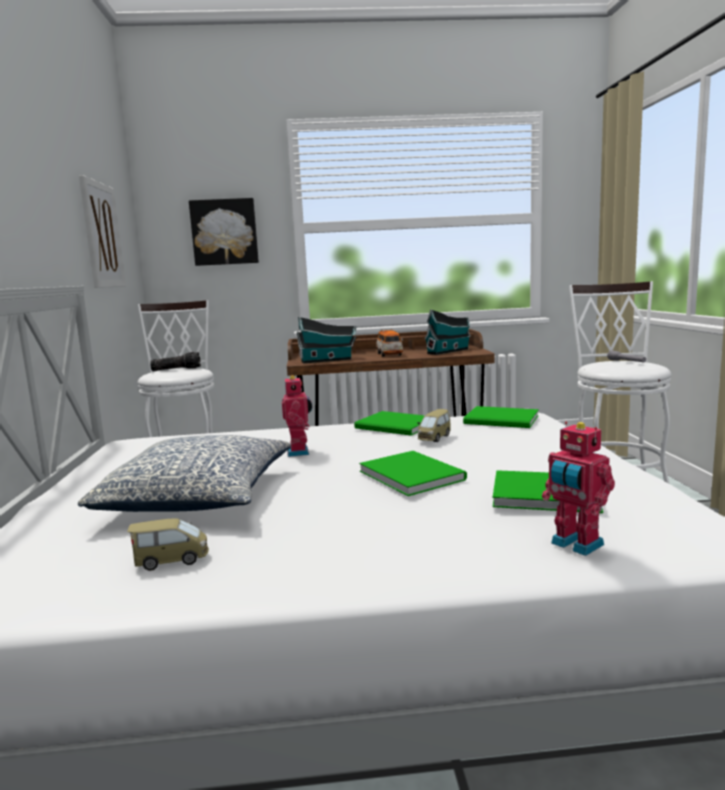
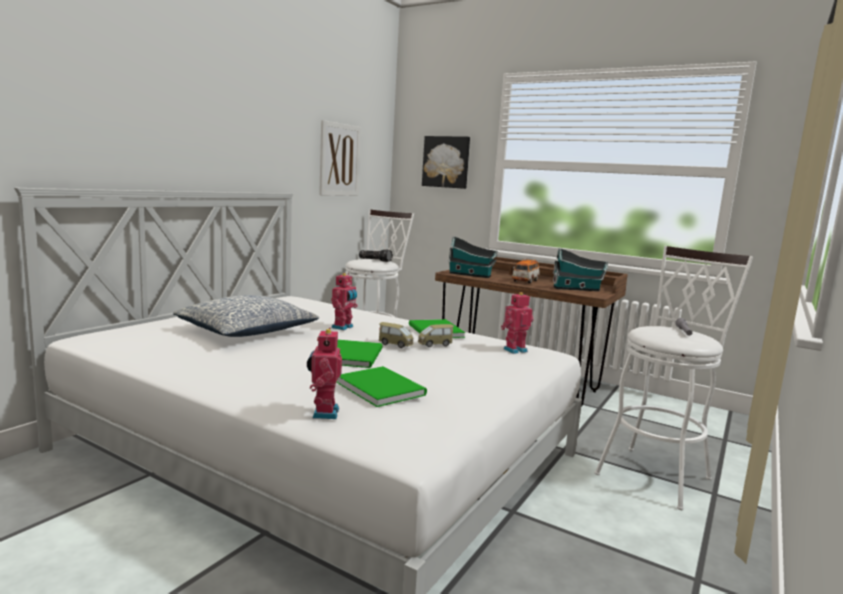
camera: 35 degrees right, 0 degrees up
toy car [127,518,209,571] -> toy car moved to [379,322,414,348]
green book [463,406,539,428] -> toy robot [501,292,534,354]

